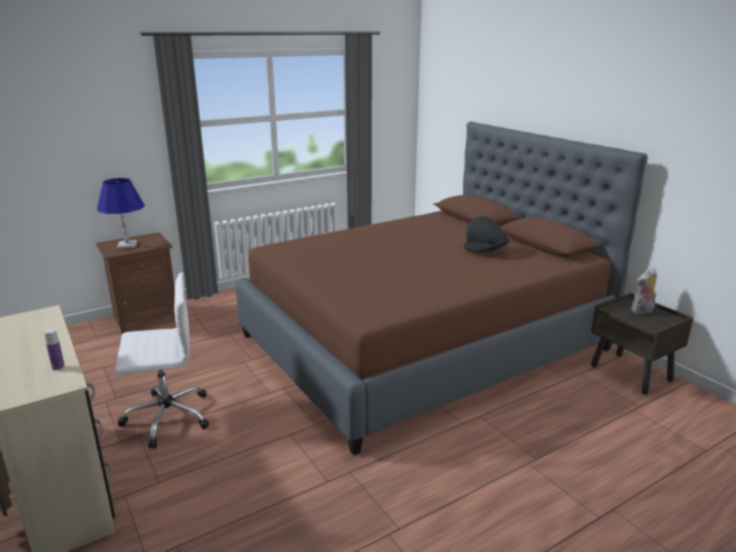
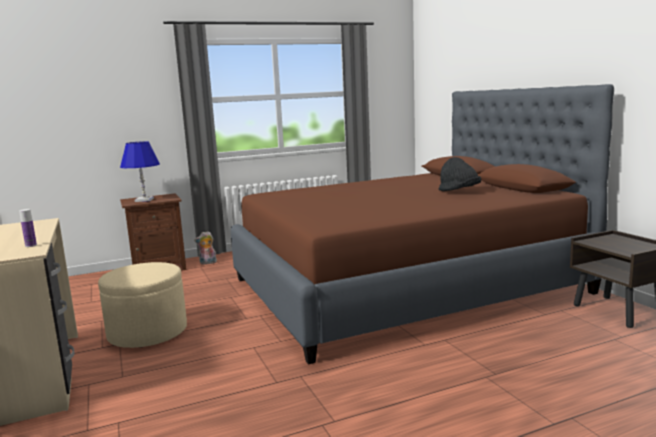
camera: 10 degrees right, 10 degrees down
white office chair [115,272,209,449] -> beige ottoman [98,262,187,348]
plush toy [631,268,657,314] -> plush toy moved to [194,231,217,265]

